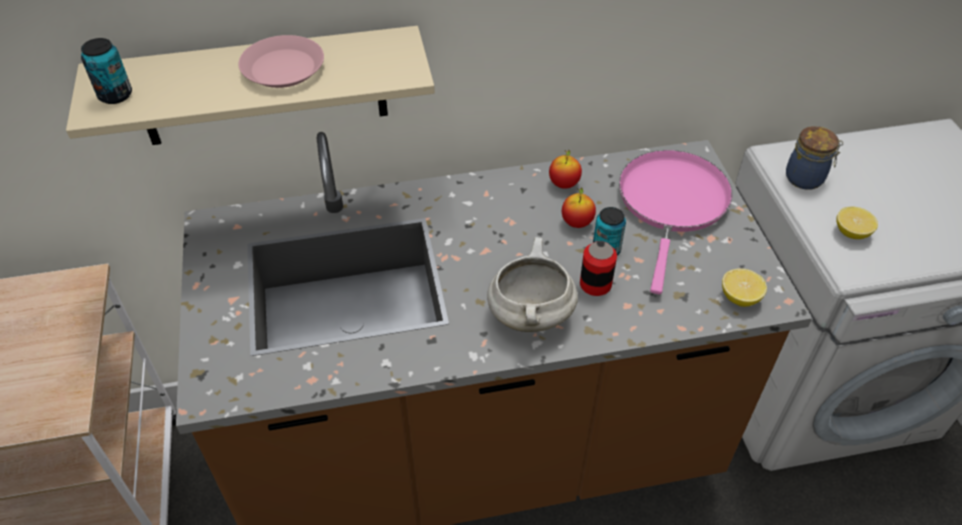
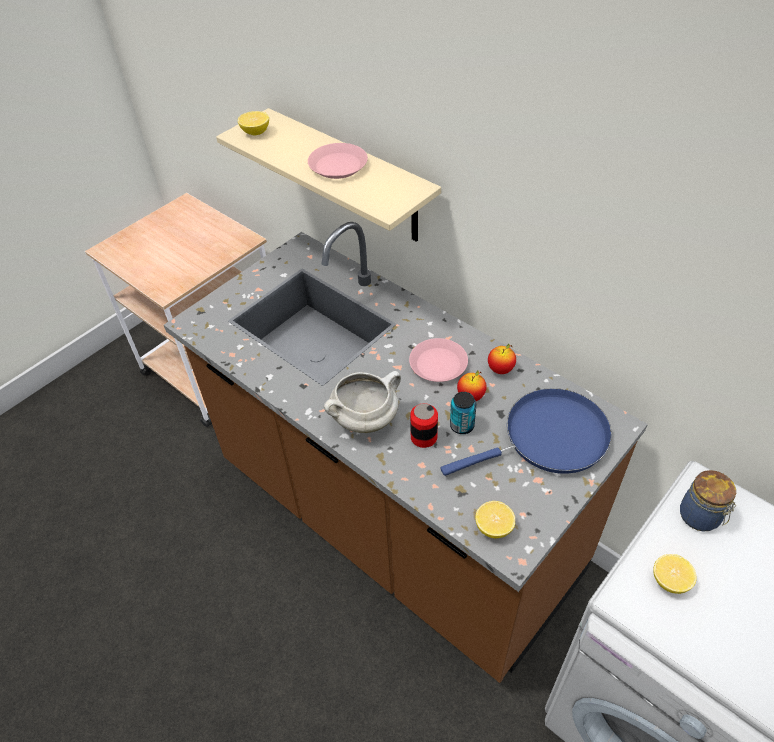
camera: 55 degrees right, 0 degrees up
can [81,38,132,104] -> lemon [238,111,269,136]
pink frying pan [619,150,732,294] -> blue frying pan [441,388,612,476]
none -> pink plate [409,338,468,382]

